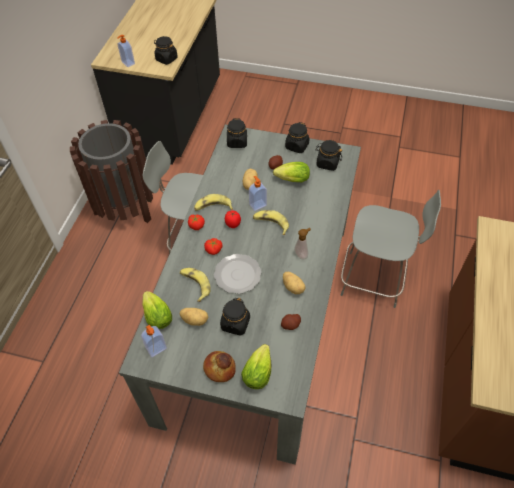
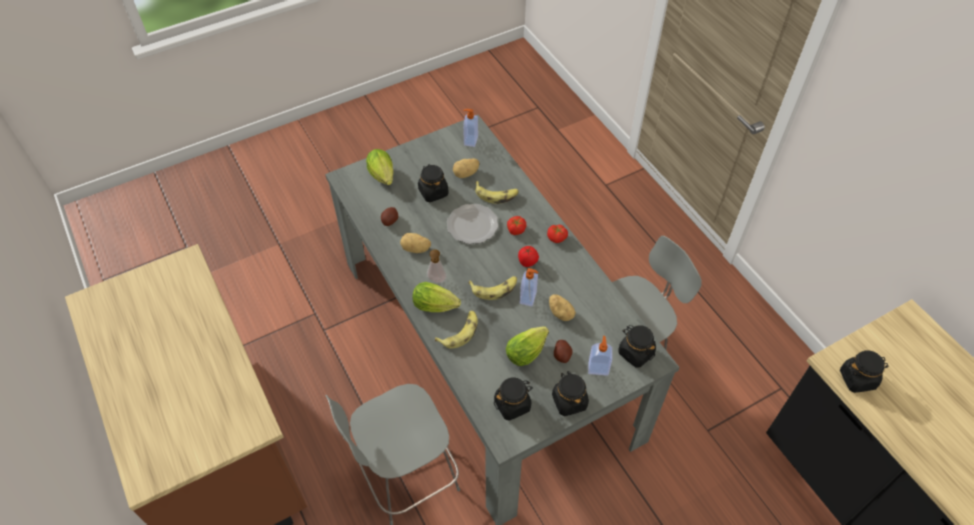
camera: 135 degrees right, 0 degrees up
brown trash can [70,120,153,223] -> none
soap dispenser [117,35,135,67] -> soap dispenser moved to [588,336,612,376]
lettuce [142,291,172,329] -> lettuce moved to [412,282,461,312]
banana [194,194,233,211] -> banana moved to [435,311,478,348]
bread [203,351,236,382] -> none

